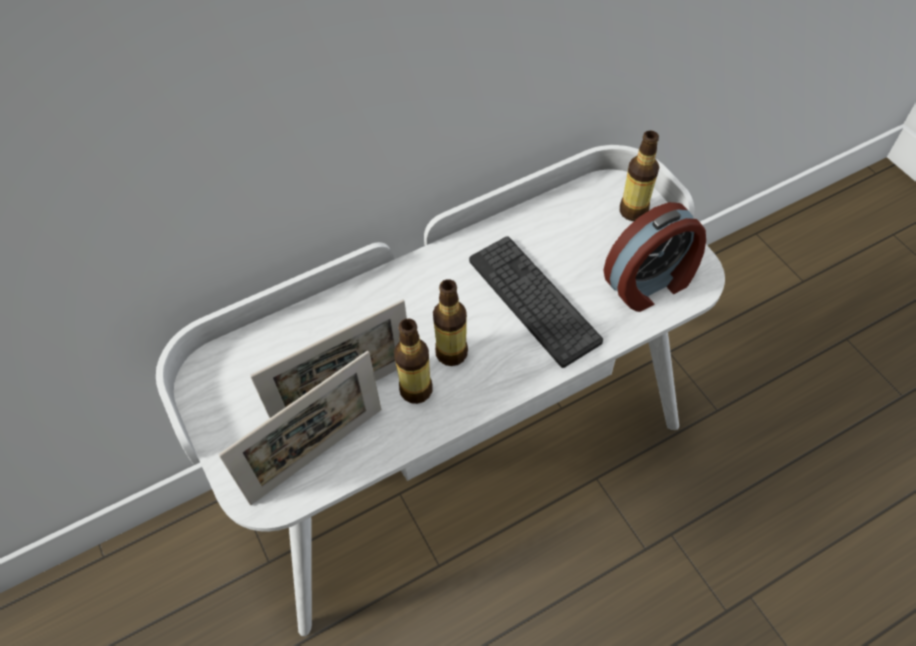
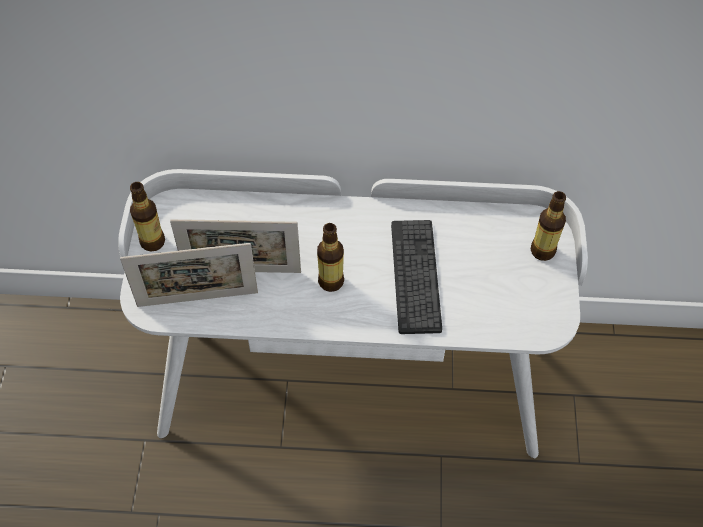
camera: 30 degrees right, 0 degrees up
bottle [394,319,433,404] -> bottle moved to [130,182,165,251]
alarm clock [604,202,706,312] -> none

